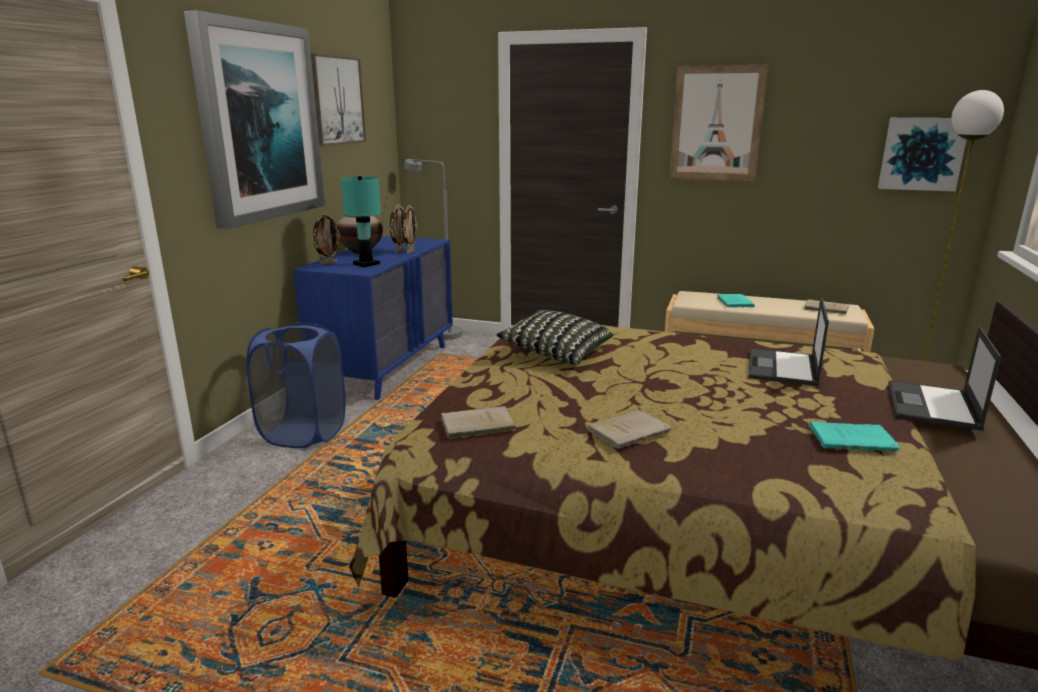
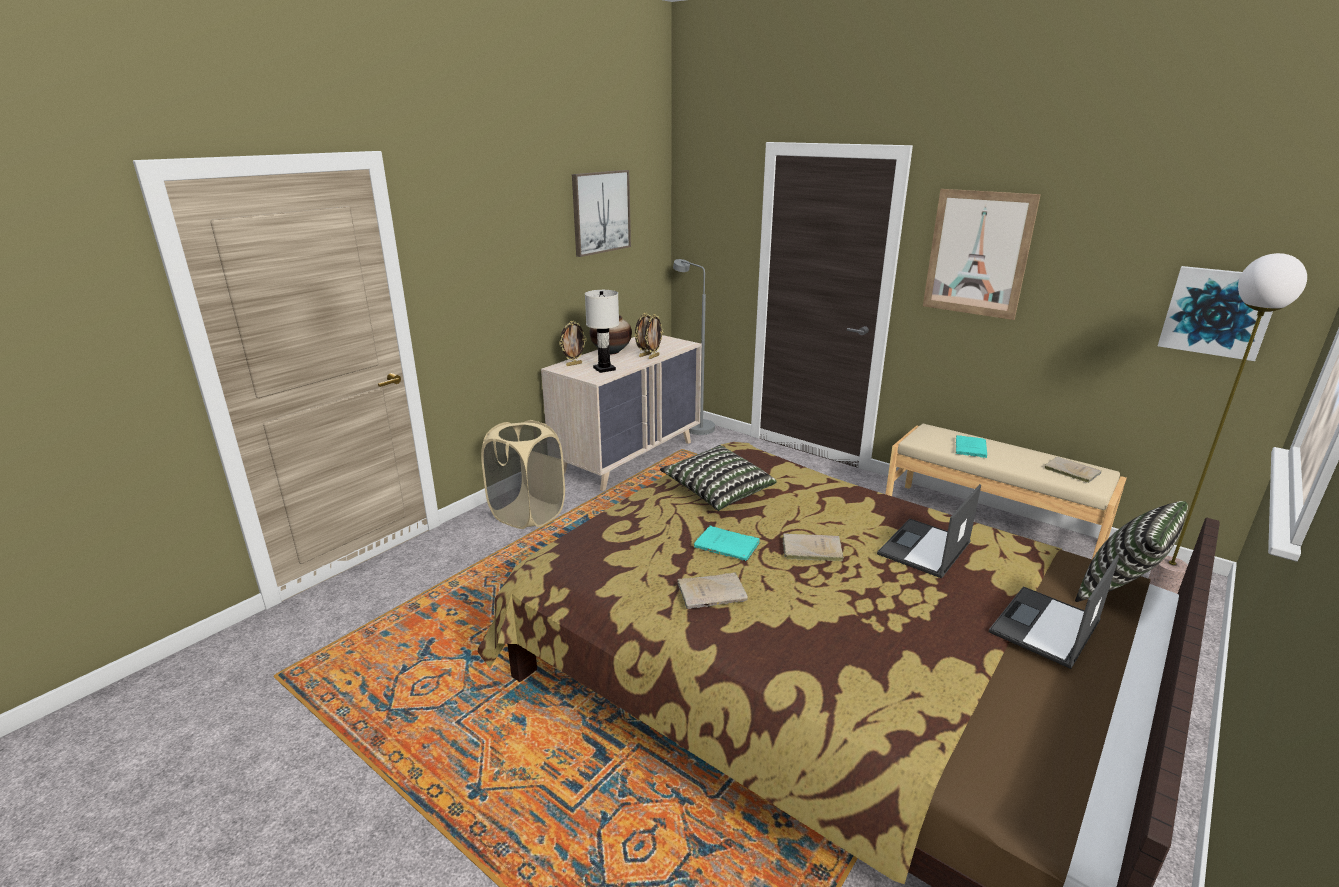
camera: 20 degrees right, 5 degrees up
picture [184,10,325,229] -> none
blue laundry basket [246,322,346,448] -> beige laundry basket [481,420,565,529]
blue dresser [293,236,453,400] -> beige dresser [541,335,702,491]
turquoise table lamp [341,176,381,267] -> white table lamp [585,290,619,373]
beige book [441,406,516,439] -> beige book moved to [782,533,844,561]
turquoise book [809,421,900,452] -> turquoise book moved to [694,526,760,561]
none -> pillow [1075,501,1188,602]

